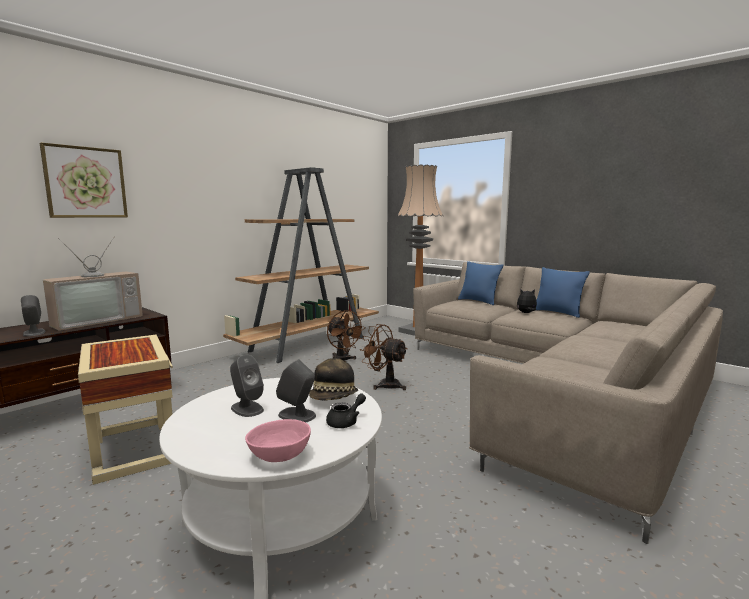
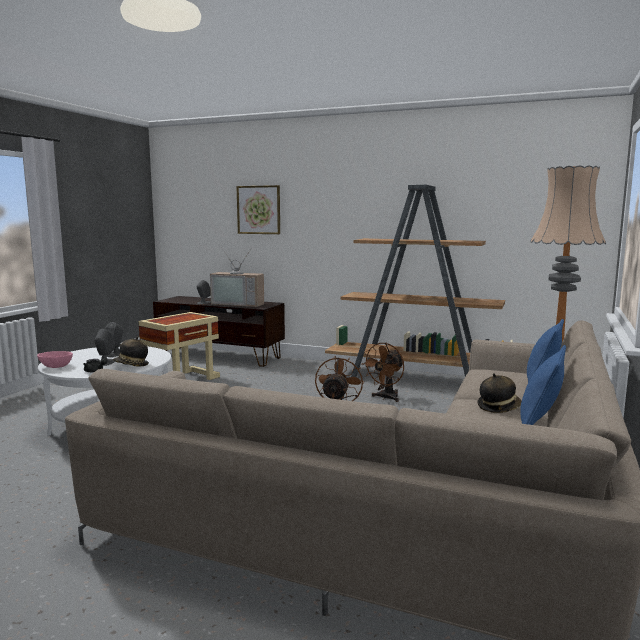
camera: 70 degrees right, 0 degrees up
plush toy [517,289,537,313] -> hat [478,373,522,413]

